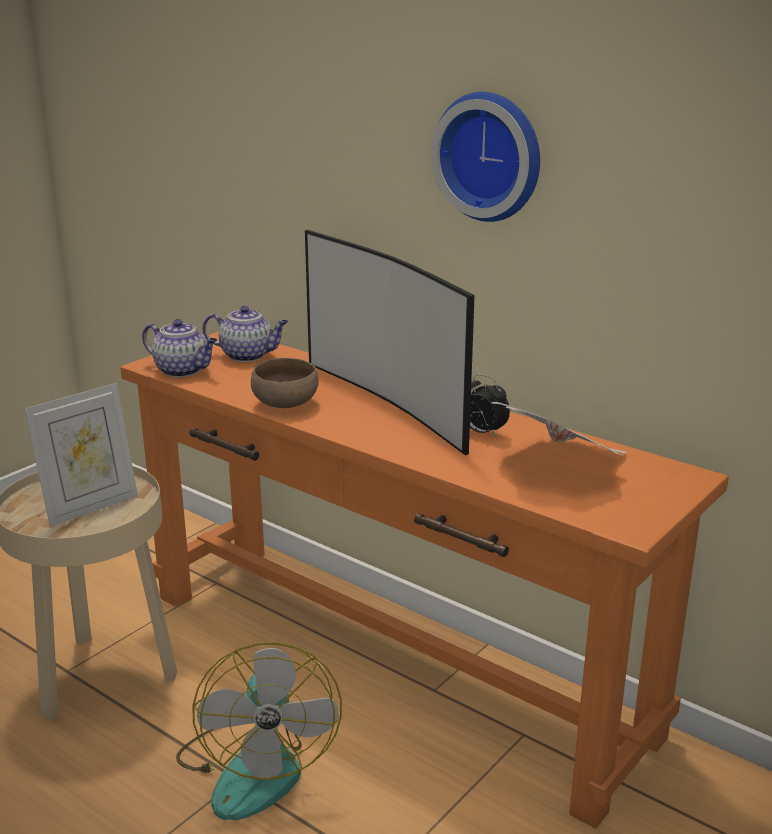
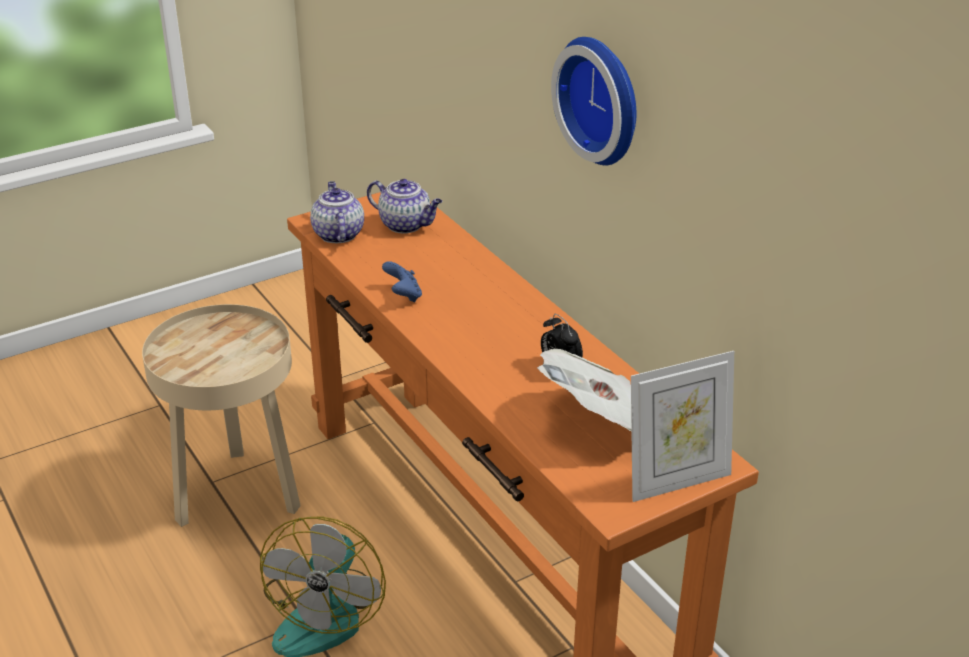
camera: 20 degrees right, 10 degrees up
picture frame [24,383,138,527] -> picture frame moved to [631,351,734,502]
teapot [142,319,217,377] -> teapot turned 150 degrees counterclockwise [310,181,364,243]
brown bowl [251,358,319,408] -> blue game controller [382,261,422,302]
television [305,230,474,455] -> none

